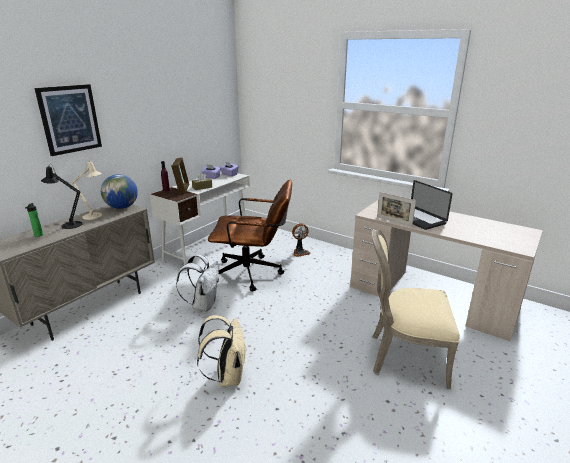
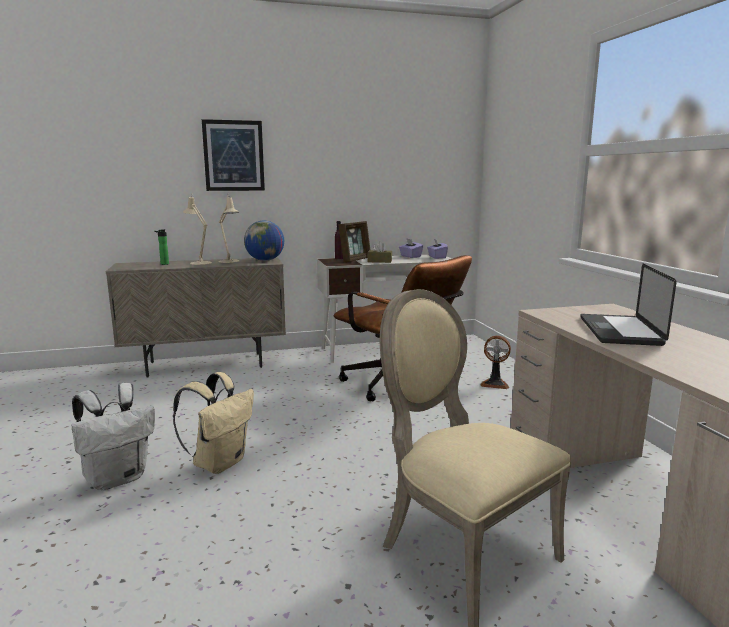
camera: 40 degrees right, 10 degrees down
black table lamp [41,164,83,229] -> beige table lamp [183,194,212,265]
white backpack [176,254,219,311] -> white backpack moved to [71,383,155,490]
picture frame [377,192,416,226] -> none

